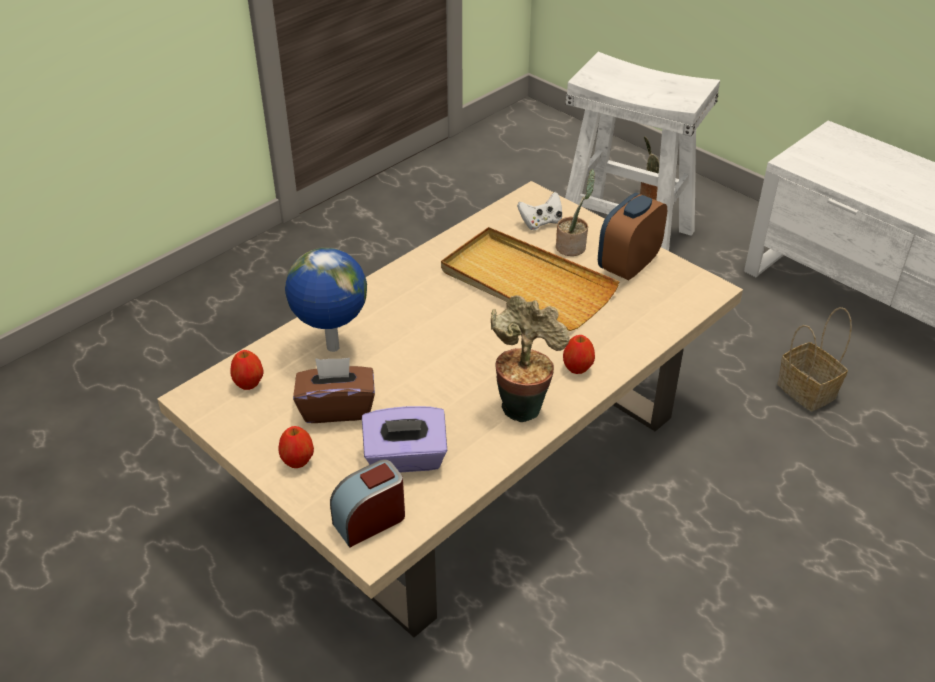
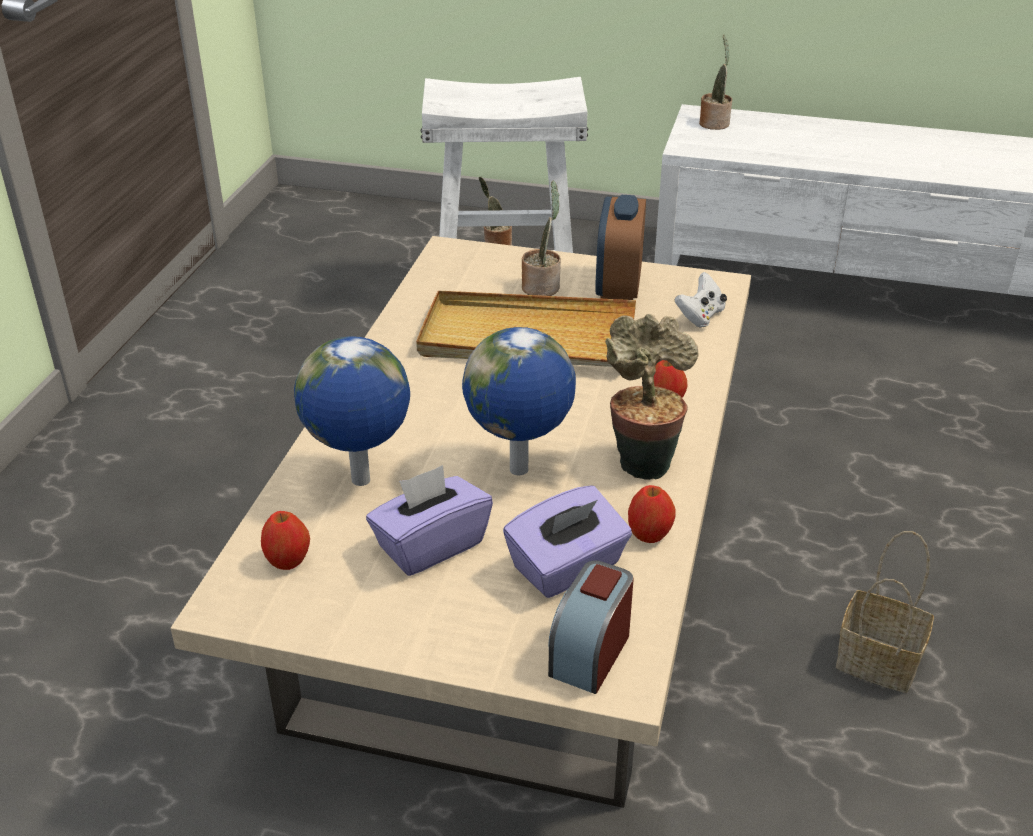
camera: 30 degrees left, 5 degrees down
apple [278,426,314,468] -> apple moved to [628,485,676,543]
brown tissue box [293,358,375,423] -> purple tissue box [366,465,493,576]
white game controller [517,192,562,230] -> white game controller moved to [675,272,727,328]
basket [777,307,852,411] -> basket moved to [836,531,934,693]
none -> globe [462,327,576,475]
none -> potted plant [699,35,732,130]

